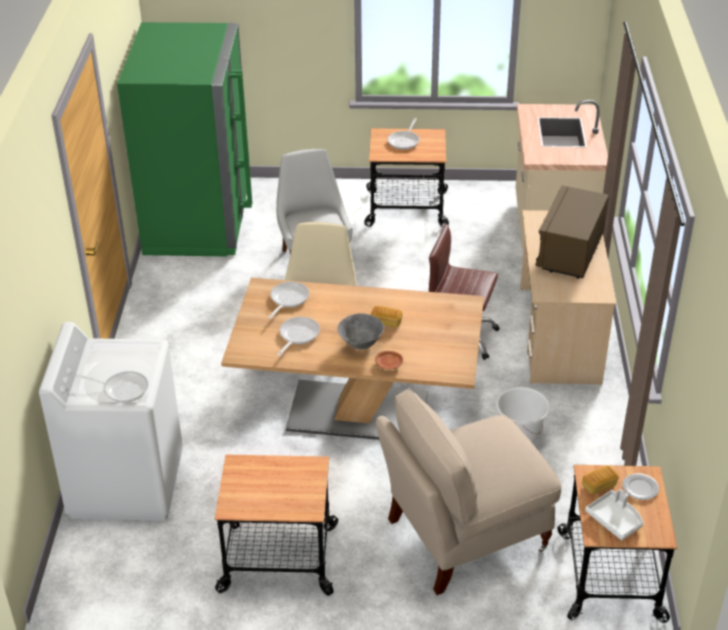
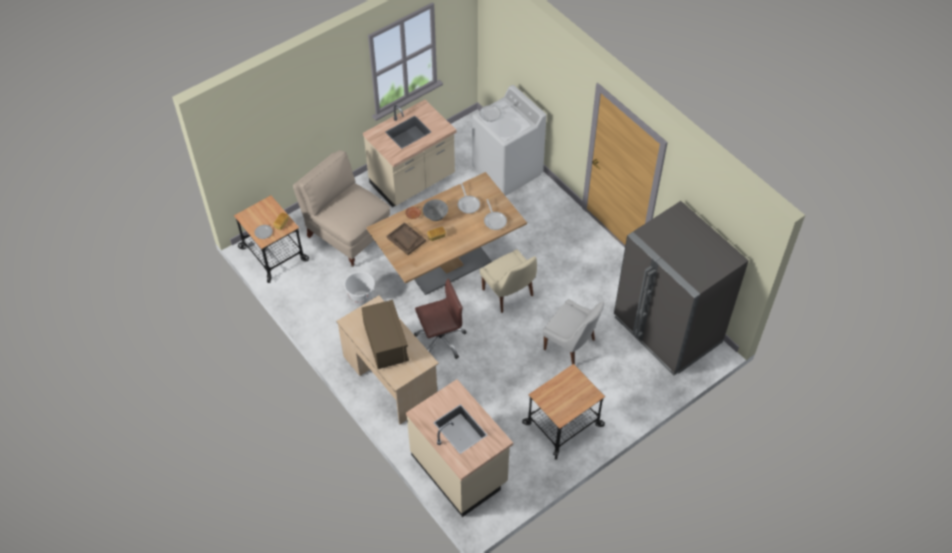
camera: 140 degrees right, 15 degrees up
green fridge [117,22,252,256] -> grey fridge [614,201,749,376]
cart [215,455,338,596] -> beige counter [363,100,457,207]
beige chair [376,388,562,595] -> beige chair turned 75 degrees counterclockwise [293,150,390,267]
frying pan [388,118,420,150] -> none
white tray [585,489,643,540] -> none
none -> brown tray [386,222,426,255]

